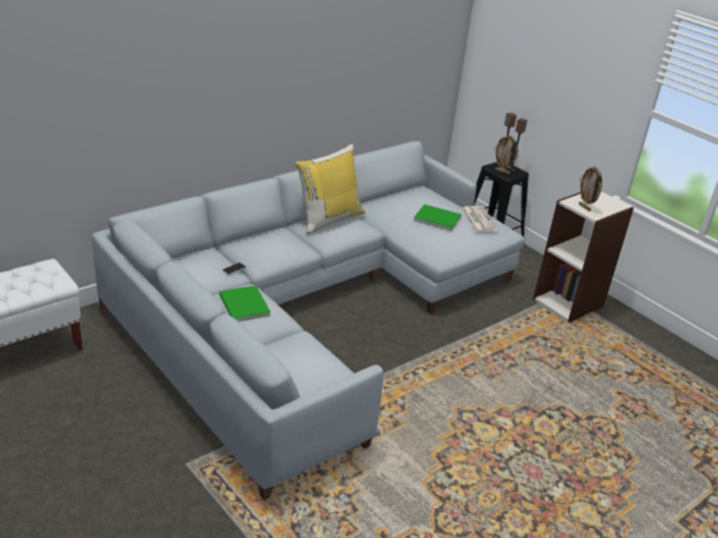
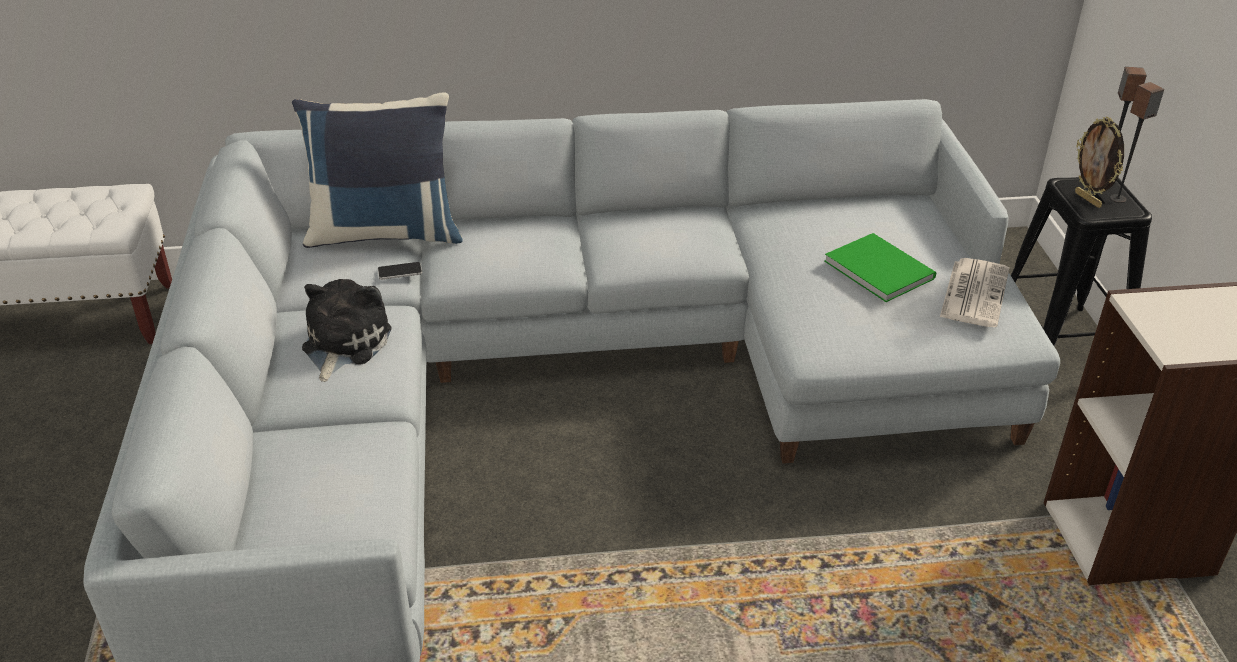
camera: 35 degrees right, 5 degrees up
green book [219,285,271,321] -> plush toy [302,279,392,382]
yellow pillow [296,144,366,234] -> none
picture frame [579,166,602,212] -> none
none -> blue pillow [292,92,463,248]

